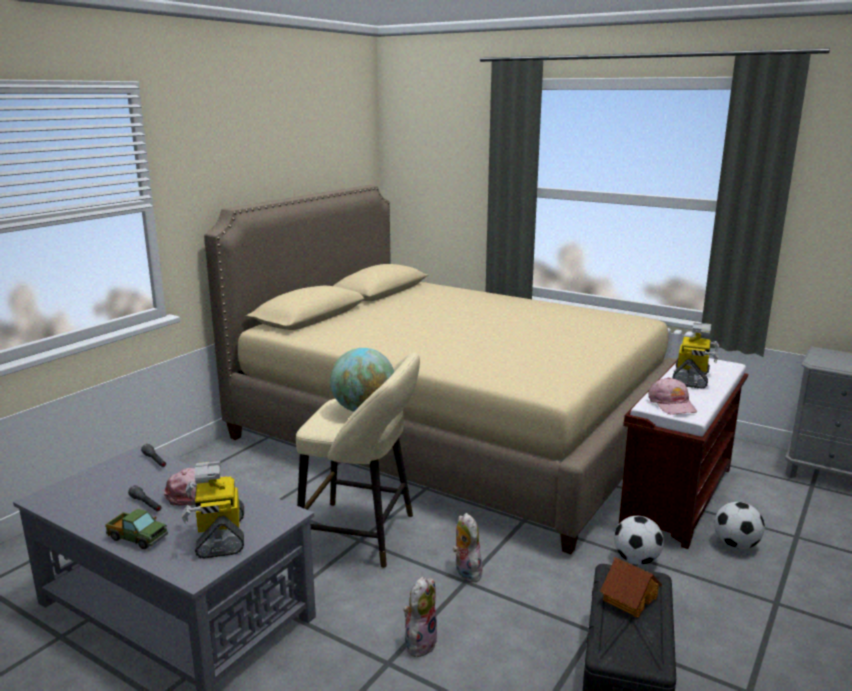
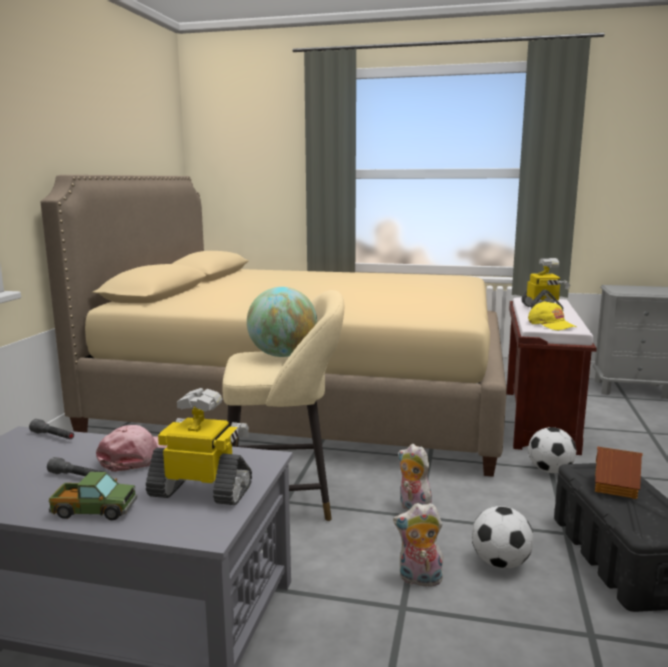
camera: 20 degrees left, 5 degrees down
toy robot [182,461,244,559] -> toy robot turned 135 degrees clockwise [146,388,252,505]
plush toy [403,576,438,657] -> plush toy turned 90 degrees counterclockwise [393,503,443,588]
pink cap [648,377,697,415] -> yellow cap [528,301,577,330]
football [714,502,765,549] -> football moved to [472,506,534,569]

